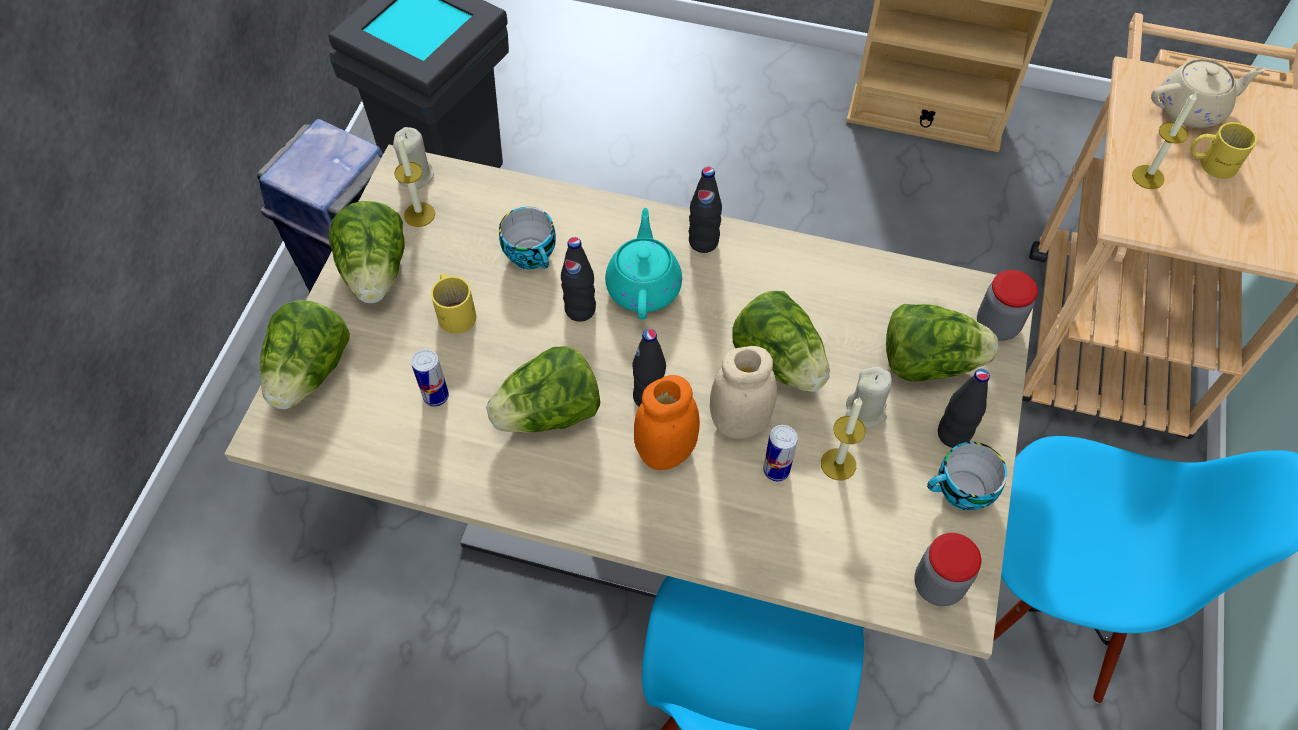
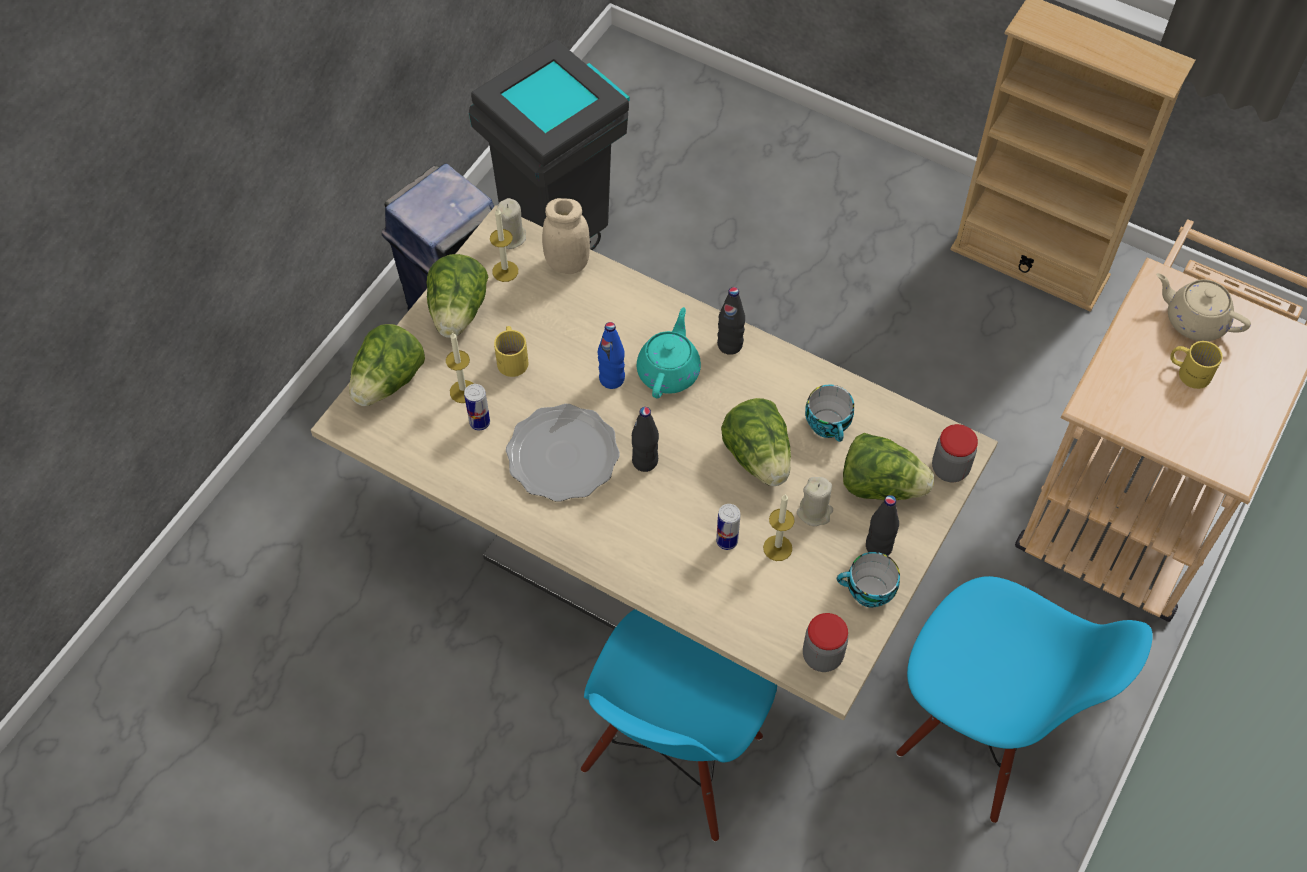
camera: 15 degrees right, 0 degrees up
lettuce [486,346,601,433] -> plate [506,404,620,502]
cup [499,207,556,269] -> cup moved to [805,384,854,442]
black bottle [561,237,596,322] -> blue bottle [598,322,625,389]
orange jar [634,375,700,470] -> none
beige jar [710,346,777,439] -> beige jar moved to [542,198,590,274]
candle [1132,91,1197,189] -> candle moved to [446,333,474,403]
beige teapot [1151,59,1266,128] -> beige teapot turned 150 degrees counterclockwise [1156,273,1251,341]

